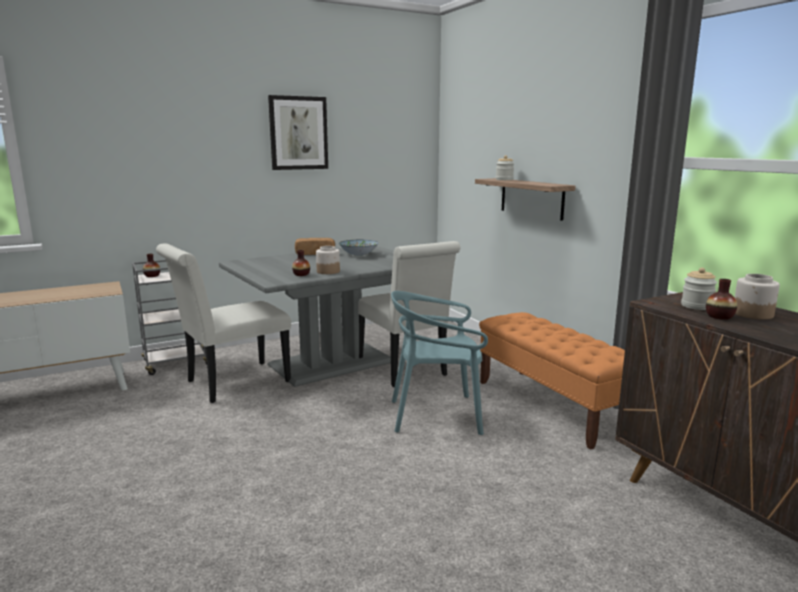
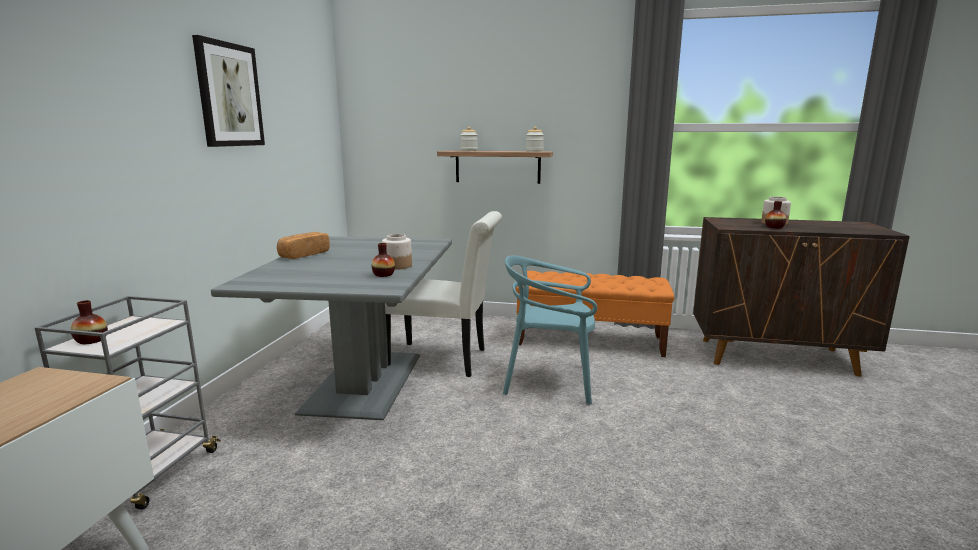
camera: 50 degrees left, 0 degrees up
white chair [156,244,291,403] -> none
bowl [339,240,379,256] -> none
turquoise chair [391,291,488,435] -> turquoise chair turned 60 degrees clockwise [503,255,597,405]
jar [681,268,717,310] -> jar moved to [526,126,544,152]

